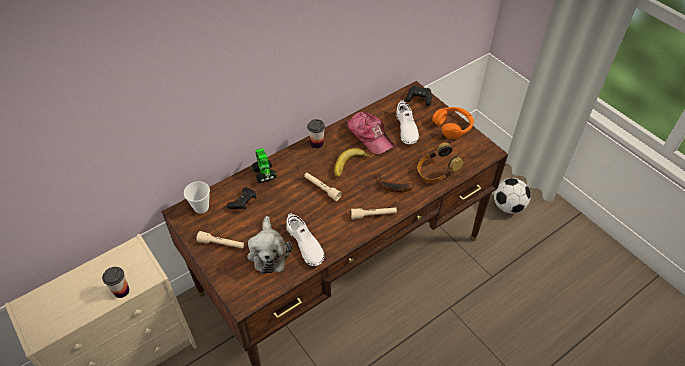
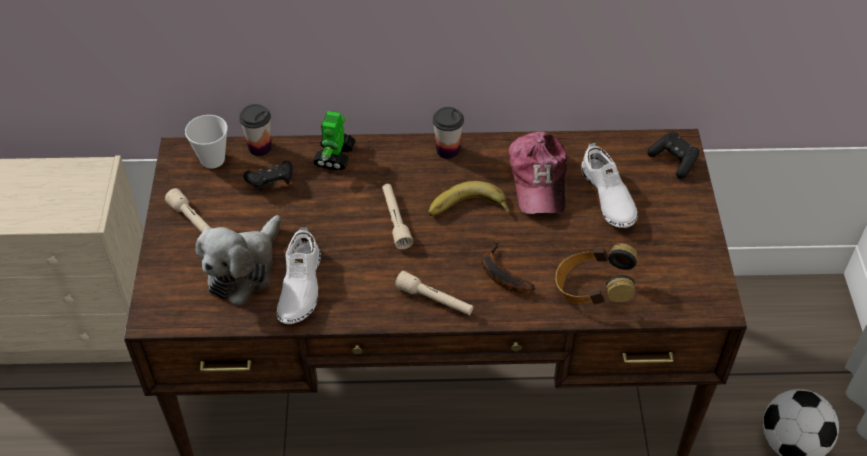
camera: 35 degrees right, 0 degrees up
cup [102,267,129,298] -> cup moved to [239,104,272,156]
white shoe [396,99,419,144] -> white shoe turned 45 degrees counterclockwise [581,141,638,228]
orange headphones [432,107,474,139] -> none

